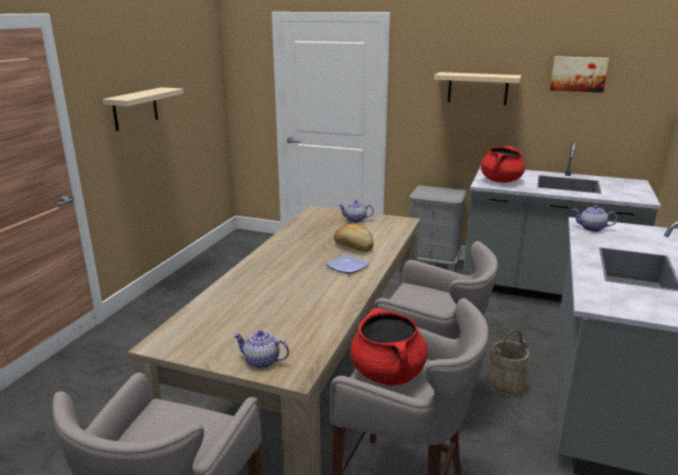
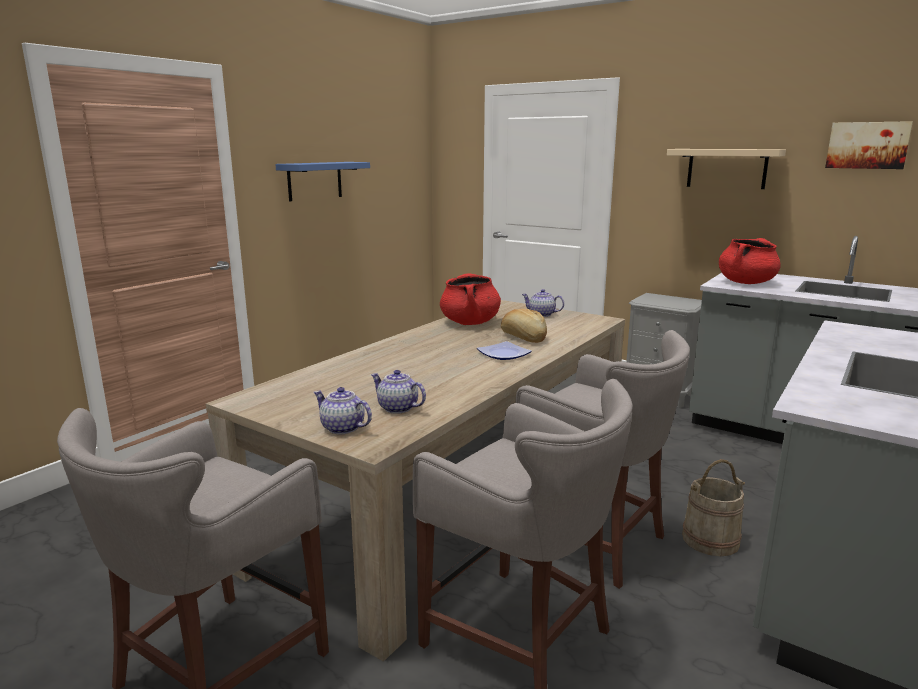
camera: 15 degrees right, 5 degrees down
beige shelf [102,87,184,131] -> blue shelf [275,162,370,201]
red cooking pot [350,308,428,386] -> red cooking pot moved to [440,274,501,325]
teapot [573,205,618,232] -> teapot moved to [371,370,426,414]

